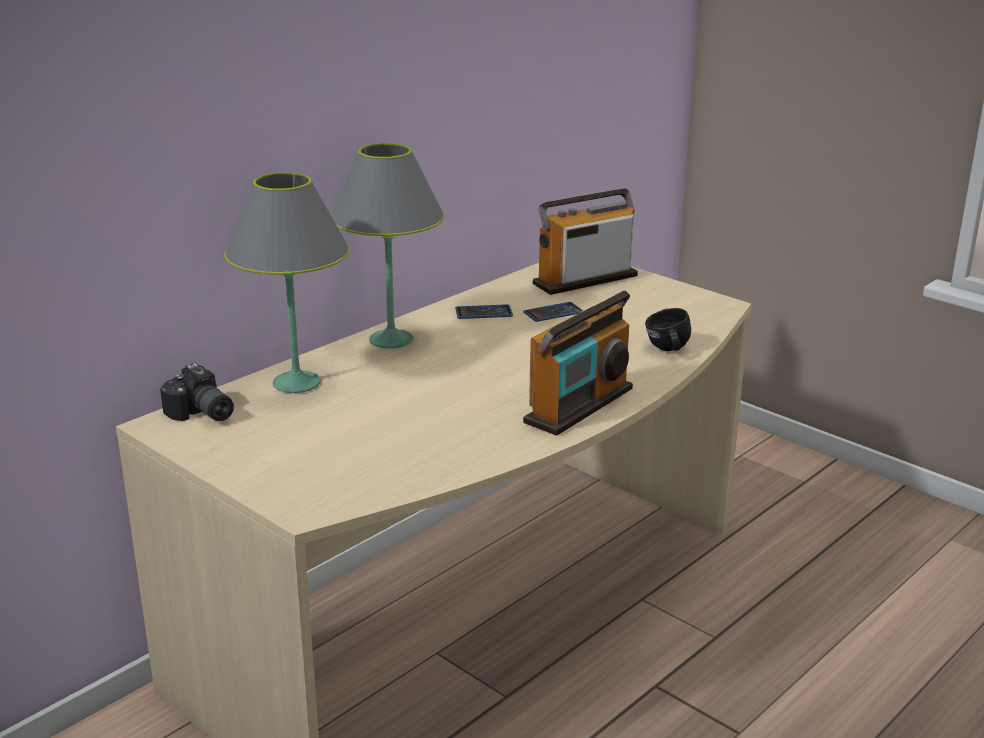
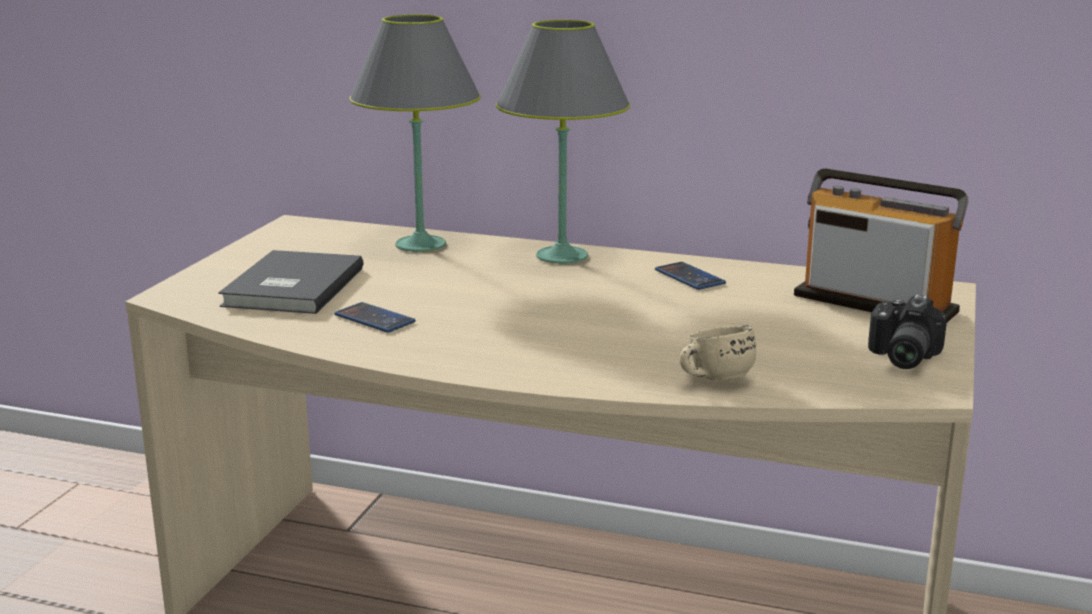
camera: 65 degrees right, 5 degrees down
camera [160,363,234,421] -> camera moved to [868,294,947,369]
radio [523,291,633,436] -> none
phone [523,302,583,322] -> phone moved to [334,302,416,333]
black mug [645,308,691,351] -> beige mug [680,325,756,380]
none -> grey book [218,250,364,314]

